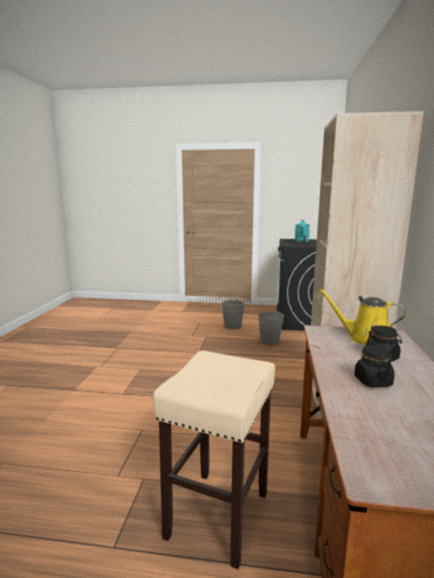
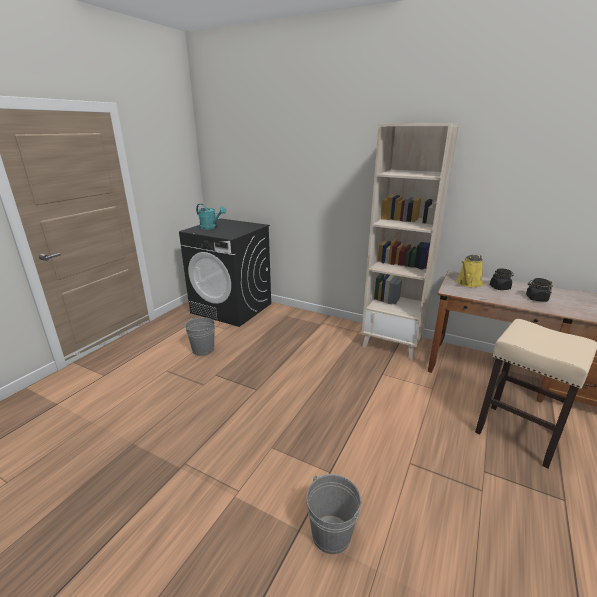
camera: 70 degrees left, 10 degrees up
grey bucket [258,310,284,344] -> grey bucket moved to [307,474,361,554]

